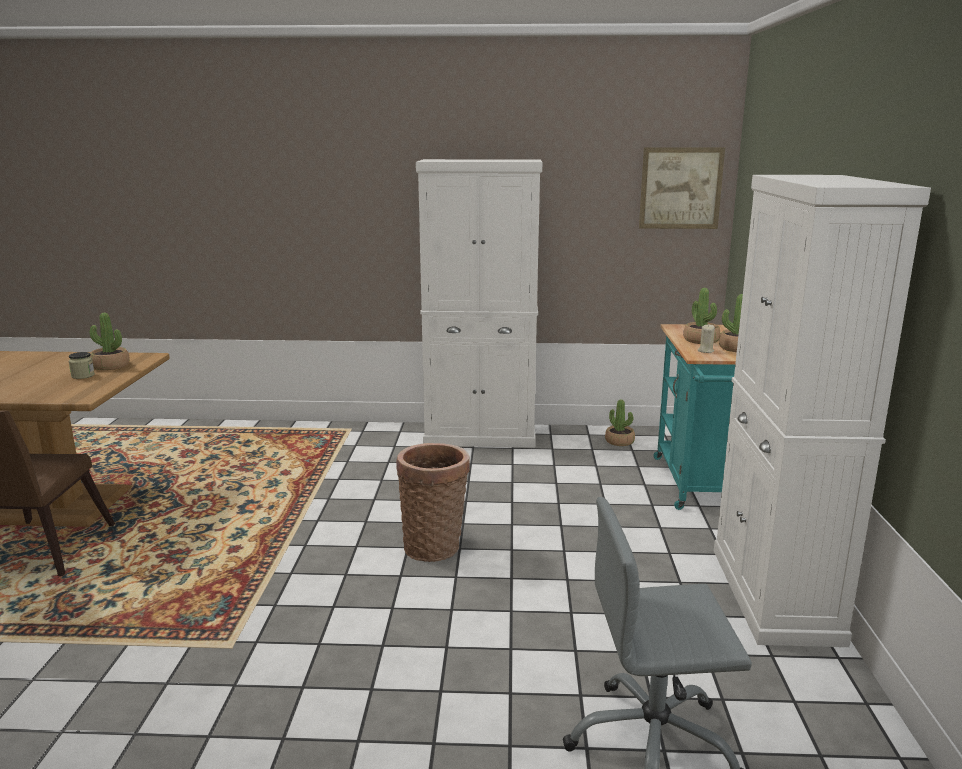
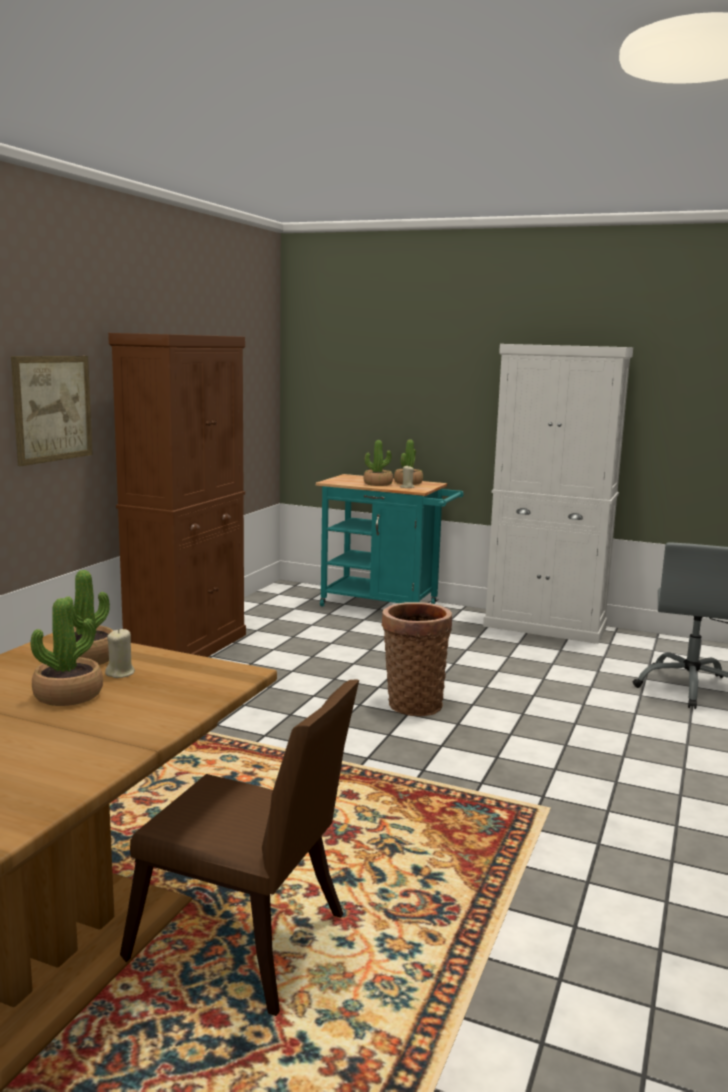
camera: 70 degrees left, 5 degrees down
jar [69,352,95,379] -> beige candle [105,629,135,678]
white cabinet [416,159,542,448] -> brown cabinet [108,333,246,657]
potted plant [605,399,635,446] -> potted plant moved to [30,598,103,706]
picture [639,147,725,229] -> picture moved to [11,356,93,466]

